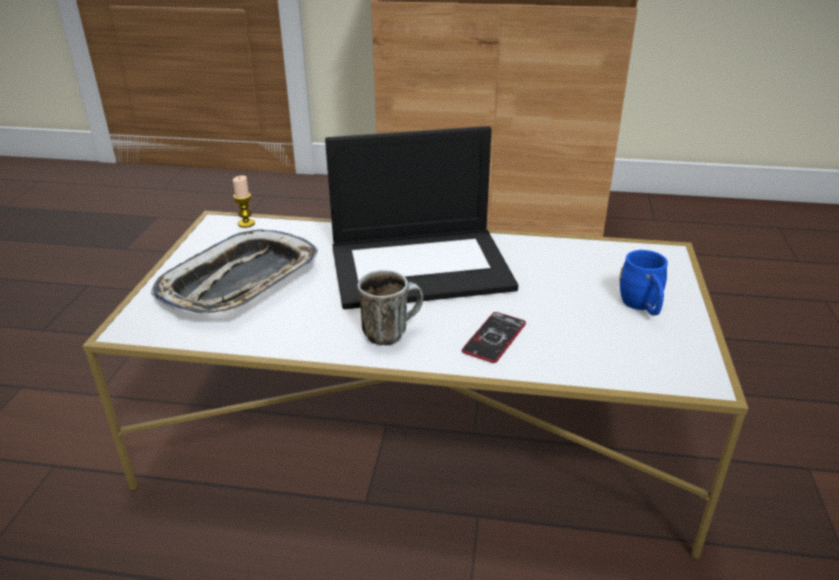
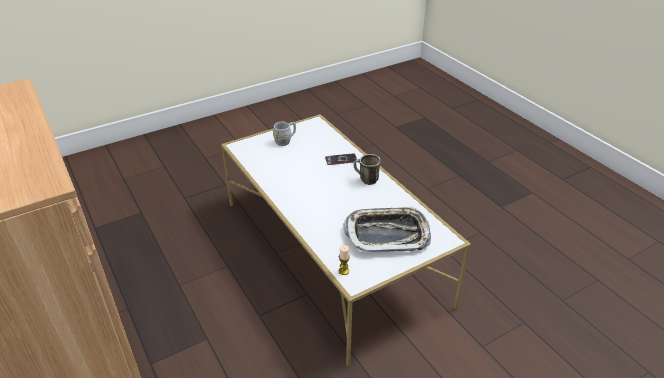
camera: 130 degrees left, 5 degrees up
laptop [325,126,518,309] -> none
blue mug [619,250,668,315] -> grey mug [273,122,296,146]

